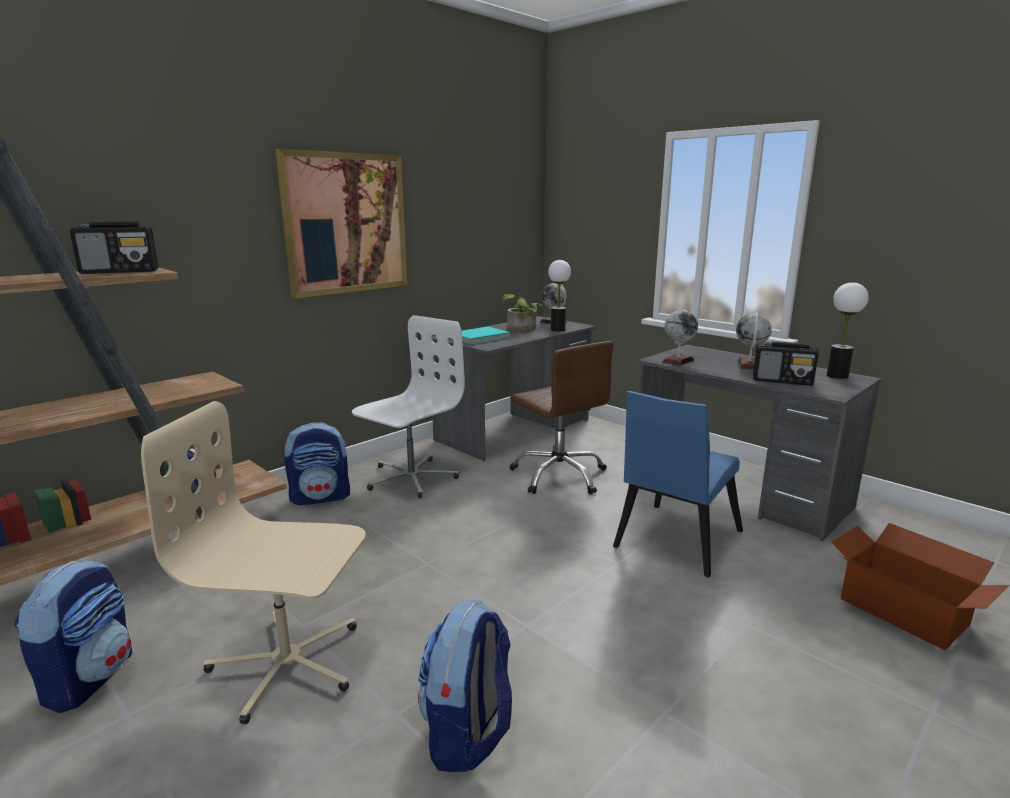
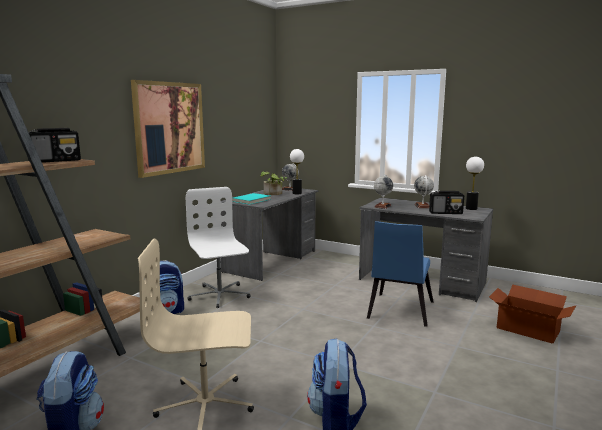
camera: 15 degrees left, 5 degrees down
white office chair [352,315,465,498] -> white office chair turned 45 degrees counterclockwise [186,187,250,308]
brown office chair [509,341,614,494] -> none

